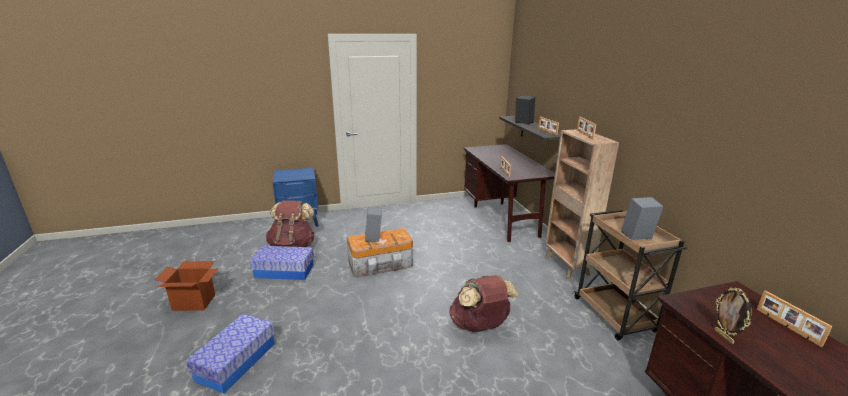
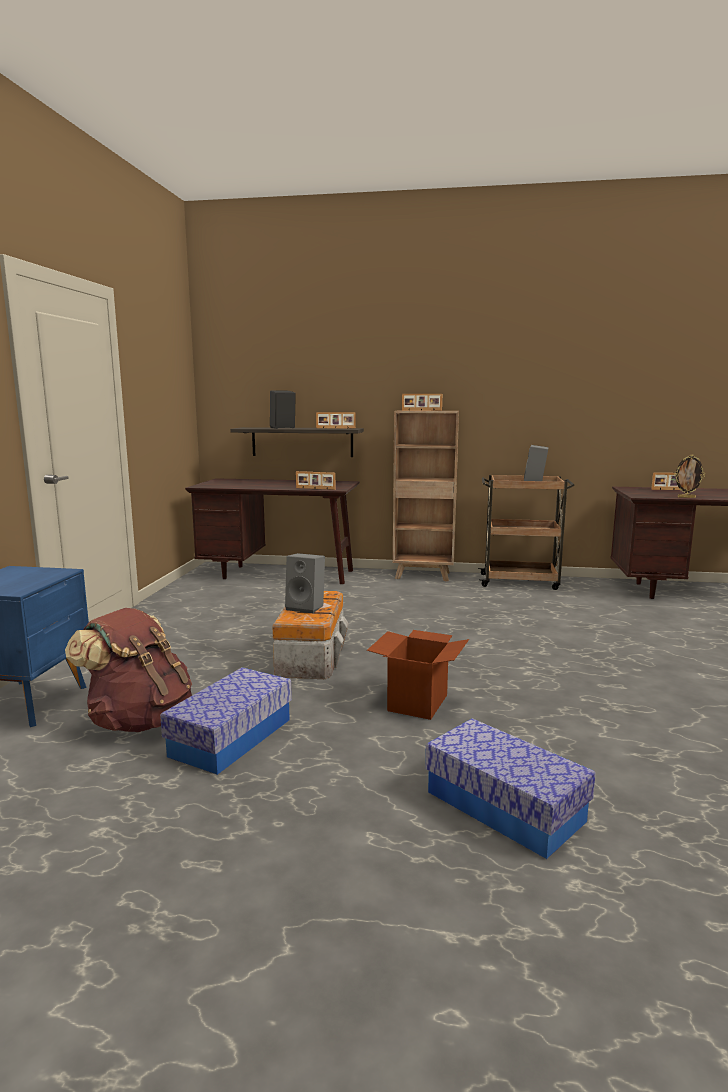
camera: 65 degrees left, 10 degrees down
cardboard box [154,261,219,311] -> cardboard box moved to [367,630,469,720]
brown backpack [449,275,519,332] -> none

